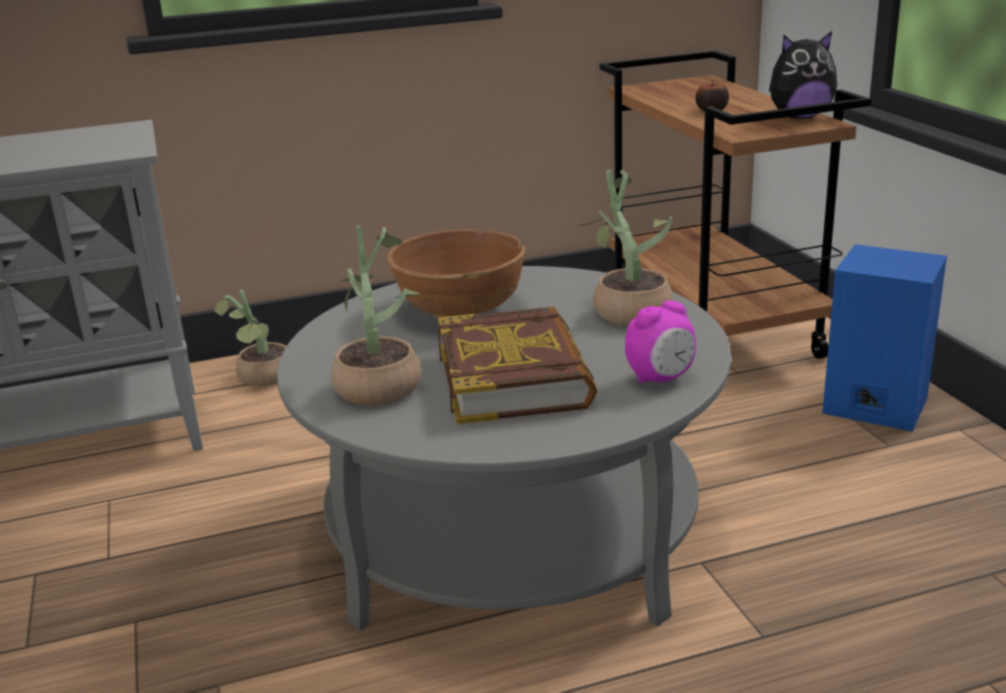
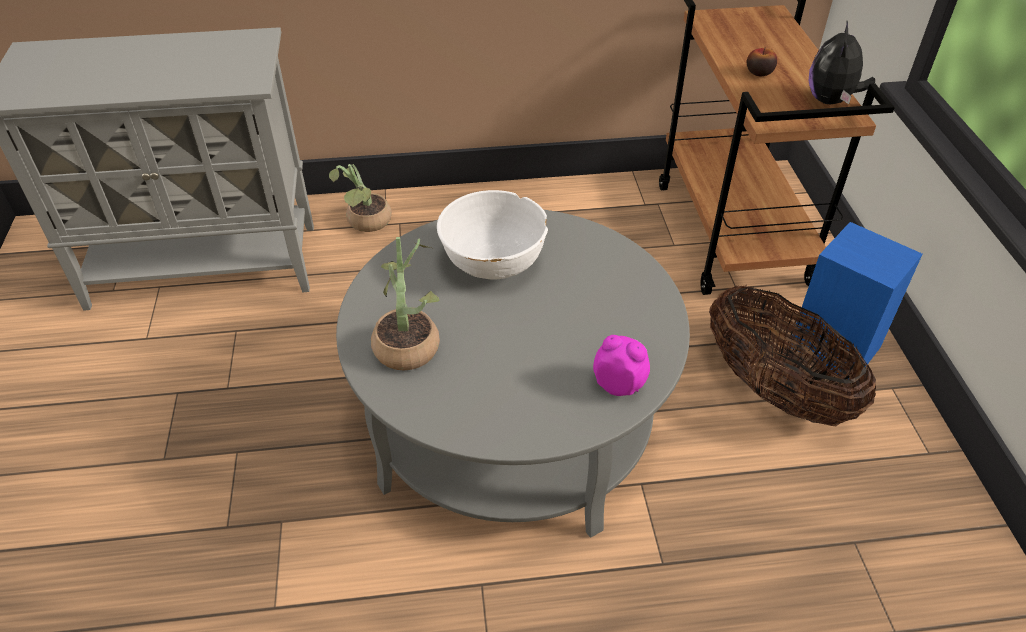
camera: 10 degrees right, 20 degrees up
brown bowl [387,230,525,318] -> white bowl [437,190,548,280]
book [438,307,597,424] -> none
potted plant [578,170,673,326] -> none
alarm clock [625,300,696,384] -> alarm clock turned 135 degrees counterclockwise [593,335,650,396]
plush toy [769,31,837,119] -> plush toy turned 105 degrees clockwise [809,21,875,104]
none -> basket [709,286,876,426]

